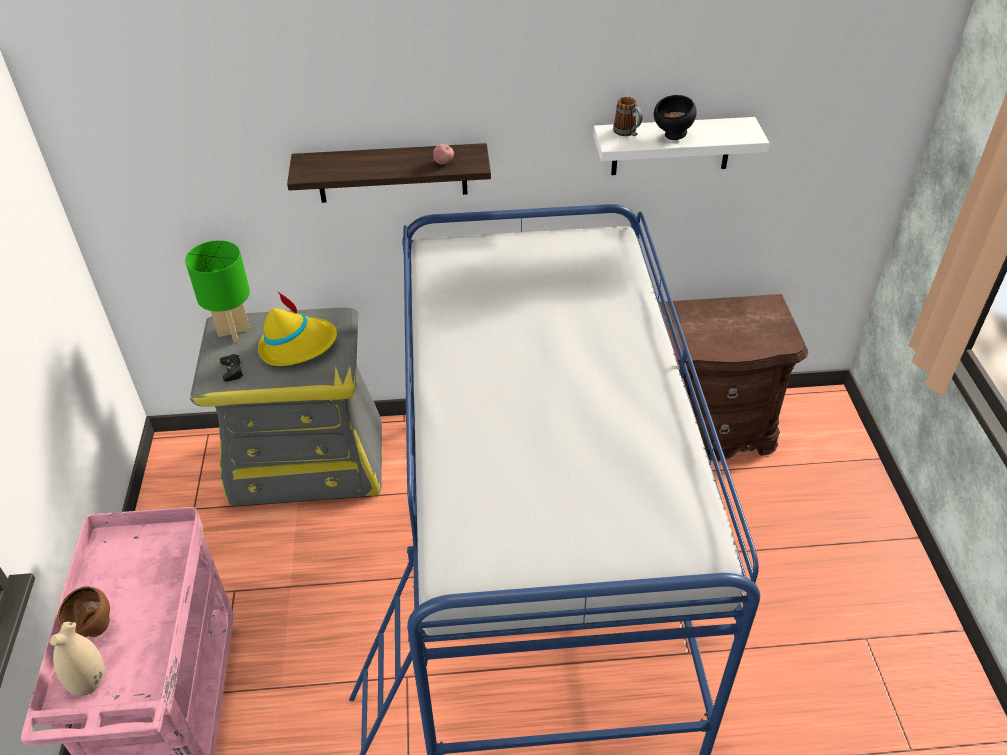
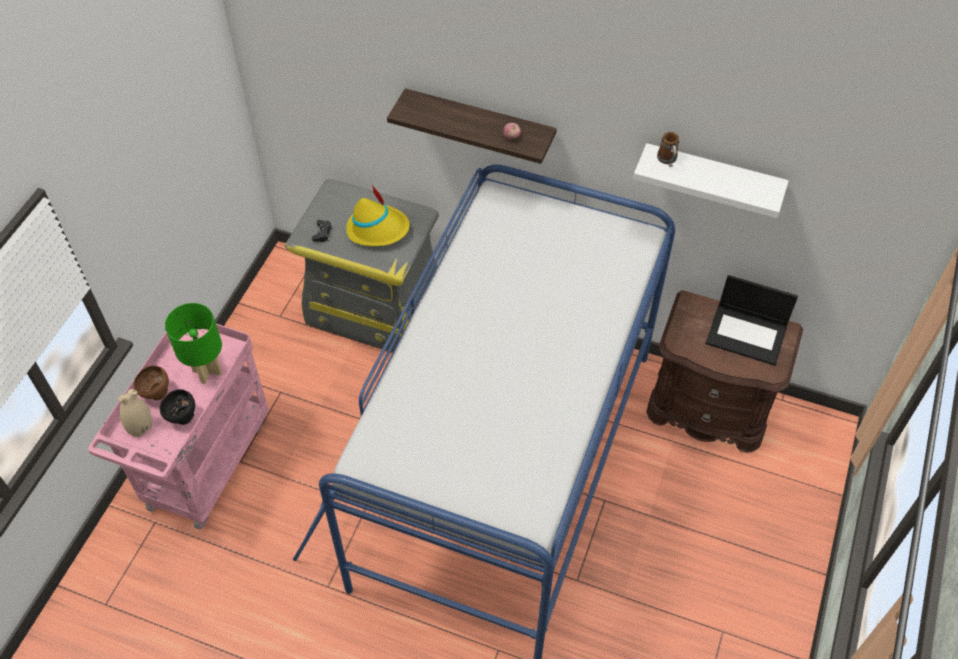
camera: 25 degrees right, 10 degrees up
green table lamp [185,240,250,342] -> green table lamp moved to [165,303,222,384]
black bowl [654,95,697,140] -> black bowl moved to [160,389,195,425]
none -> laptop [705,275,798,366]

